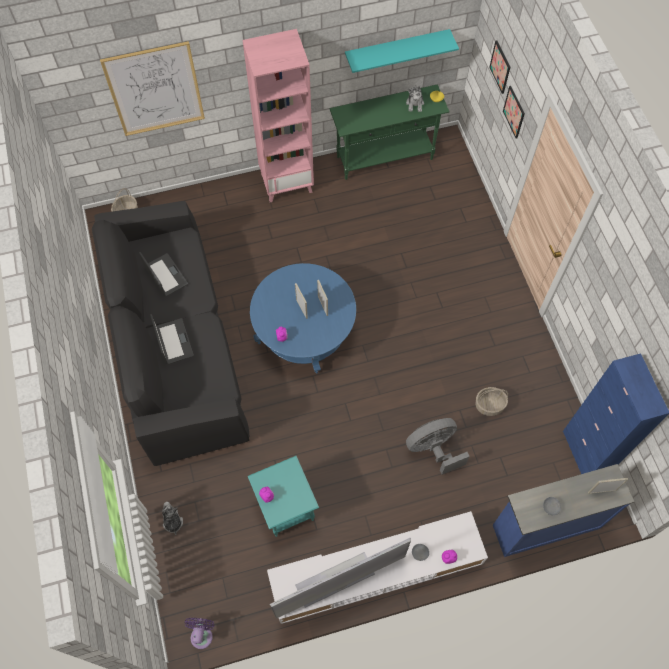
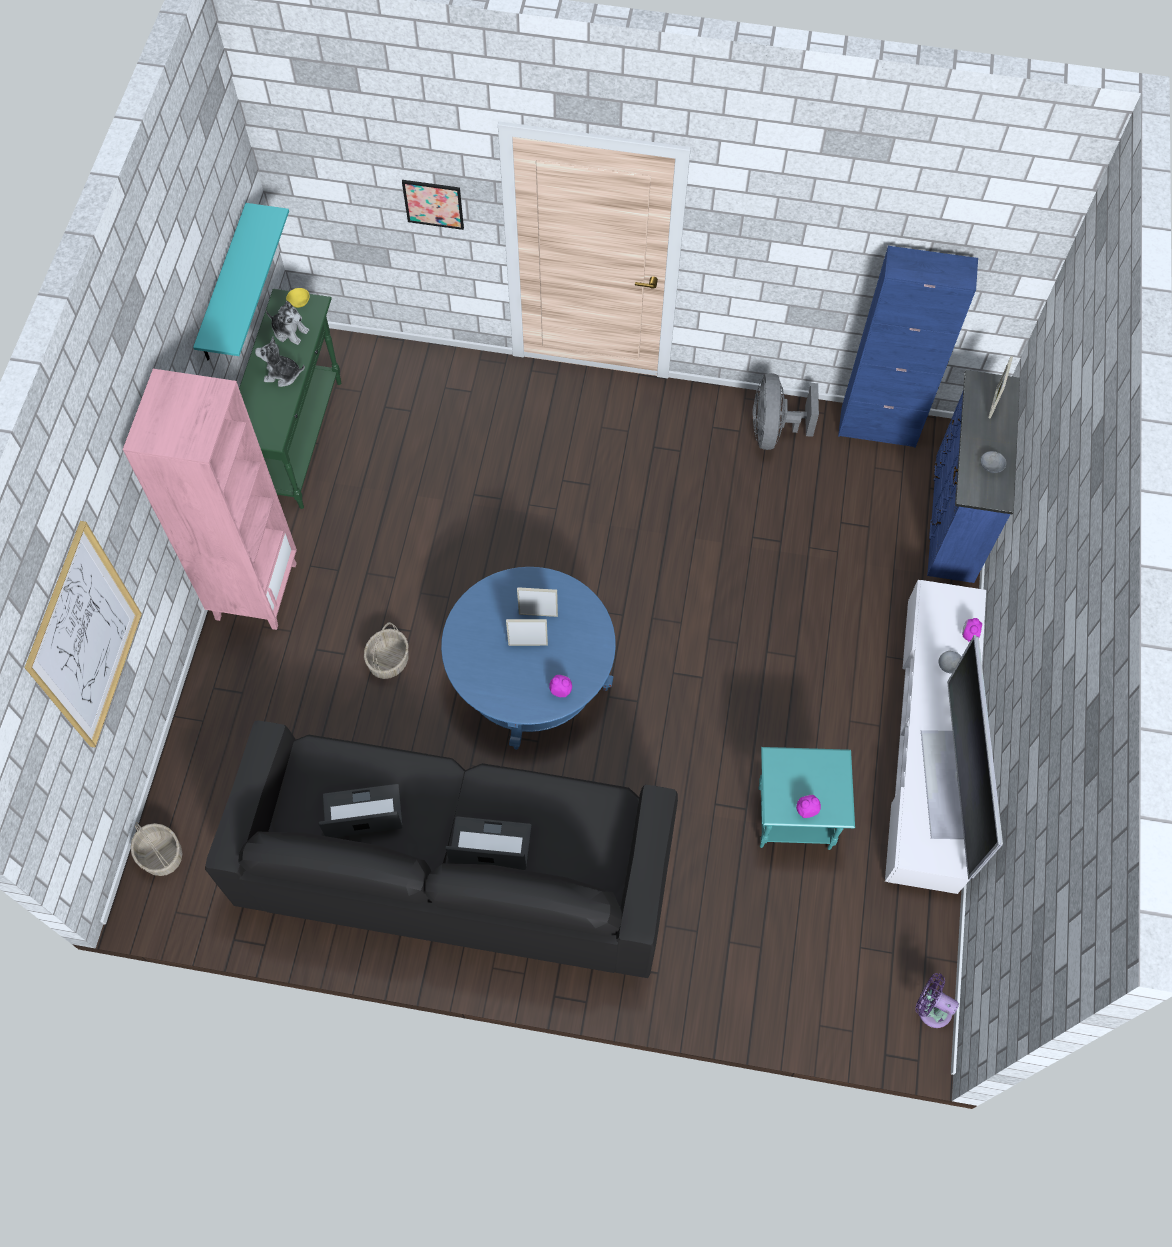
camera: 65 degrees left, 0 degrees up
plush toy [162,502,183,535] -> plush toy moved to [255,336,305,387]
grey fan [406,418,470,475] -> grey fan moved to [752,373,819,450]
basket [476,387,508,416] -> basket moved to [364,622,409,679]
picture [489,41,510,94] -> none

